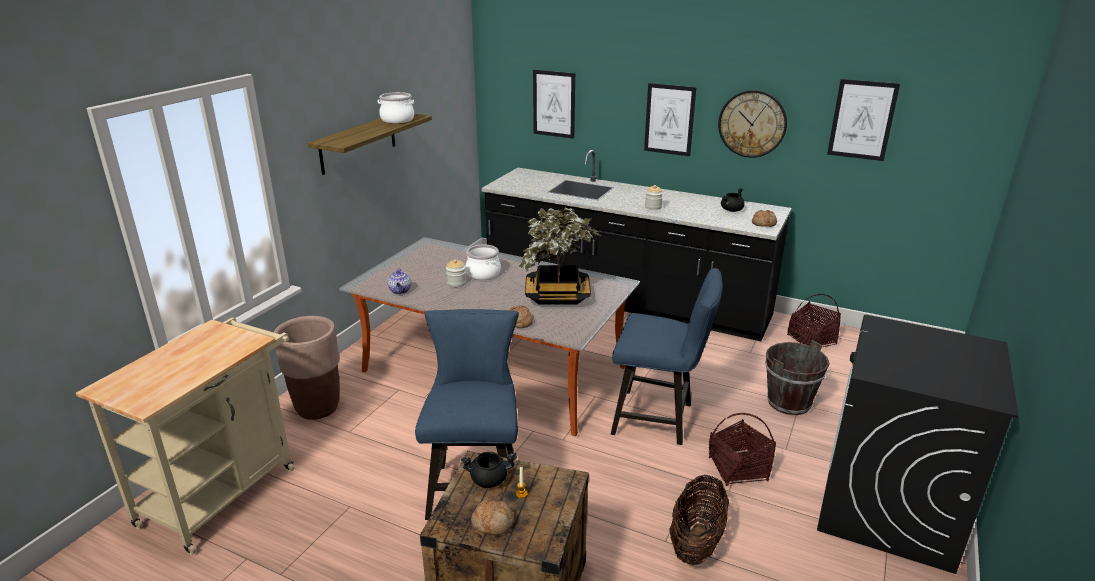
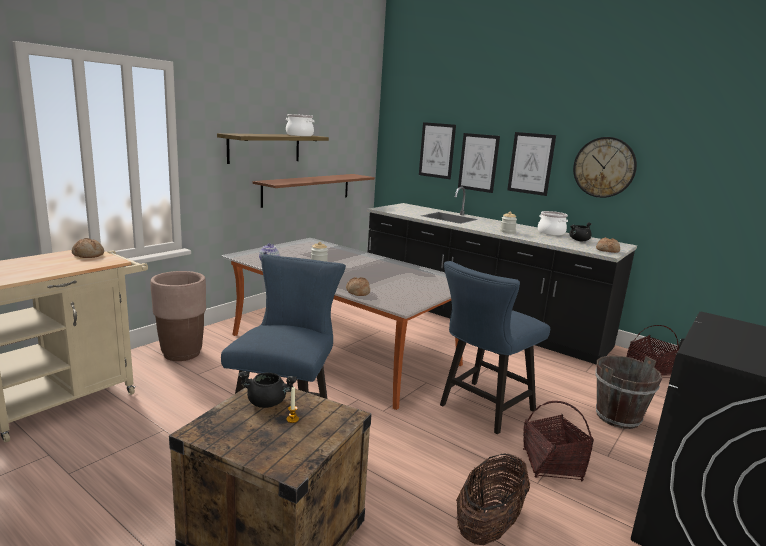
camera: 10 degrees right, 10 degrees down
cooking pot [465,245,501,280] -> cooking pot moved to [538,211,568,235]
bread [471,499,514,536] -> bread moved to [72,238,104,258]
potted plant [519,207,601,304] -> none
blue chair [611,268,723,445] -> blue chair turned 105 degrees clockwise [440,261,550,434]
picture [827,79,900,161] -> picture moved to [458,133,500,193]
none -> brown shelf [253,174,375,208]

